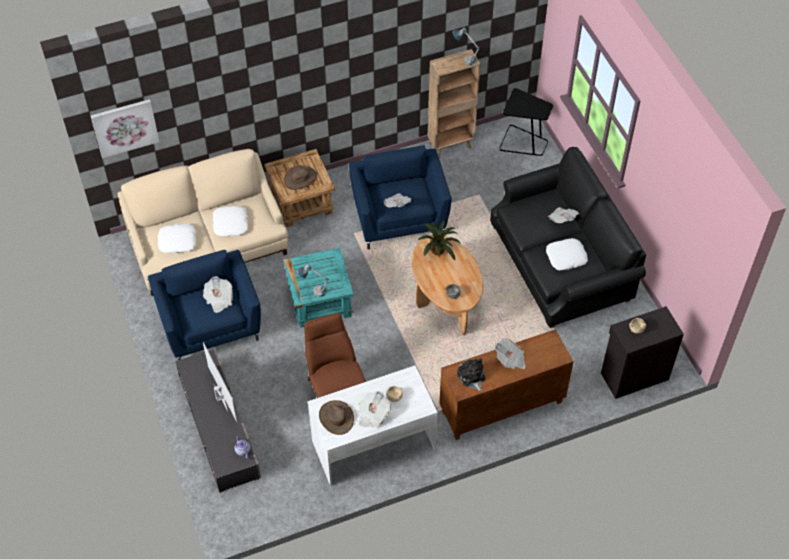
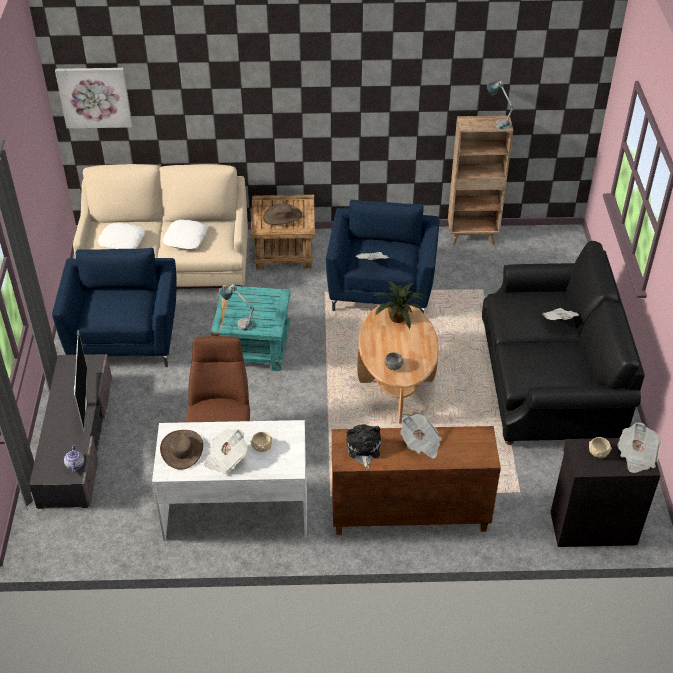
camera: 20 degrees right, 10 degrees down
newspaper [203,276,233,313] -> newspaper moved to [617,423,661,473]
black side table [500,88,553,156] -> none
white pillow [546,238,588,271] -> none

